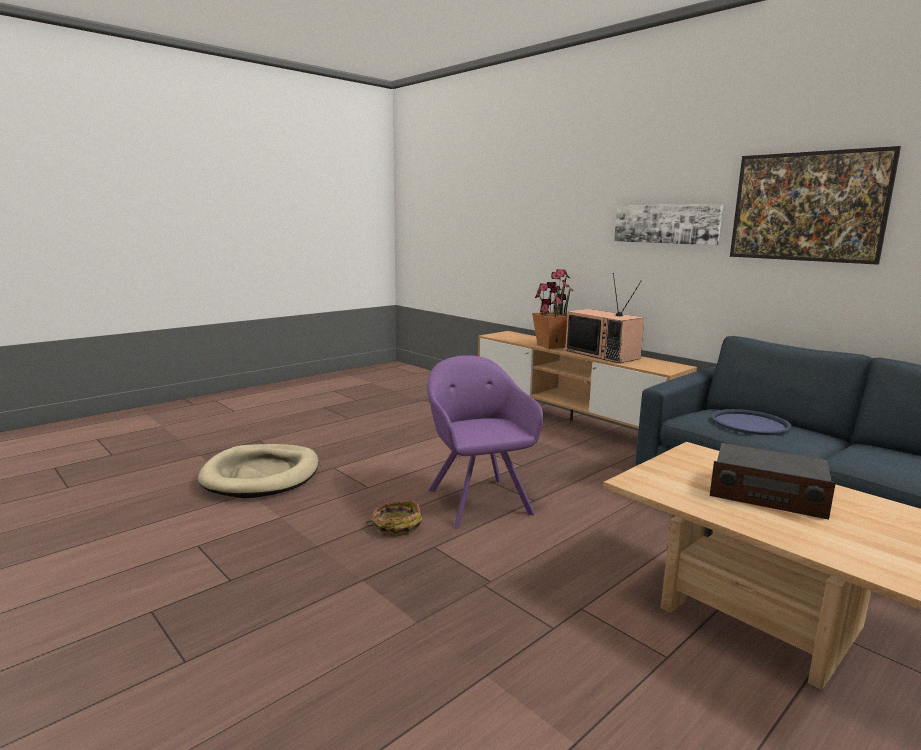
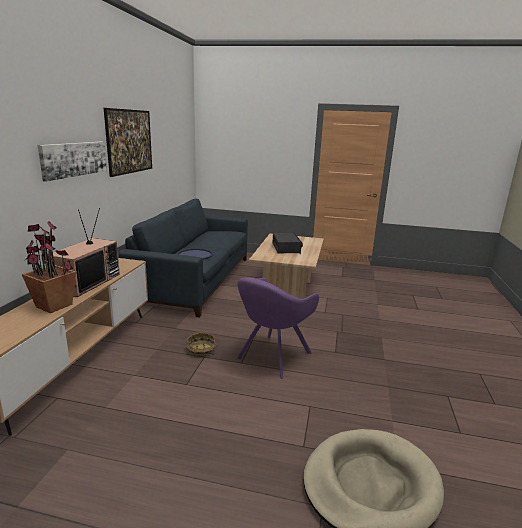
camera: 125 degrees left, 5 degrees up
basket [365,500,423,537] -> basket moved to [187,332,217,356]

